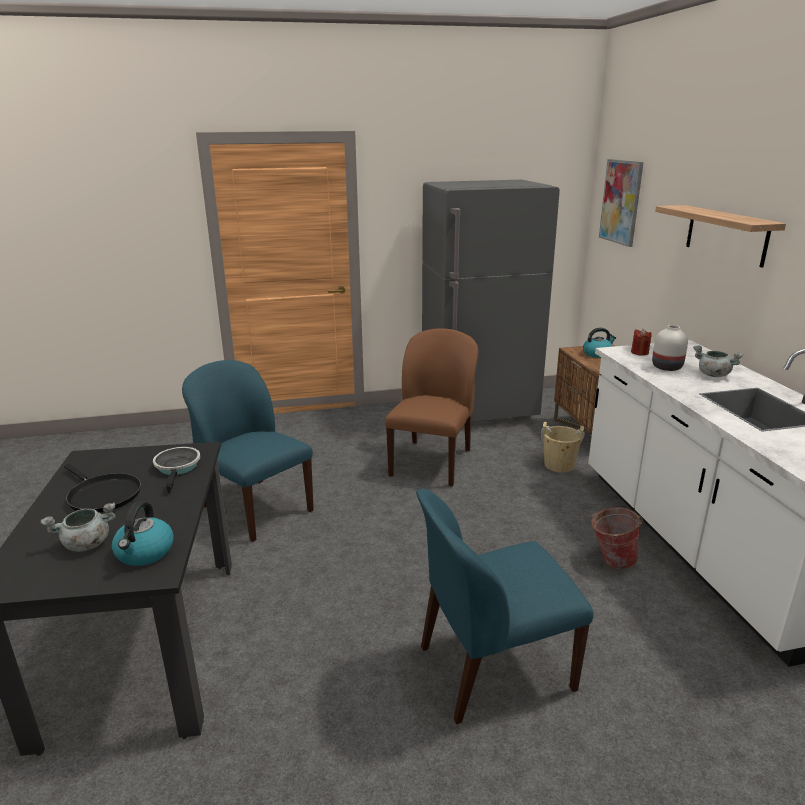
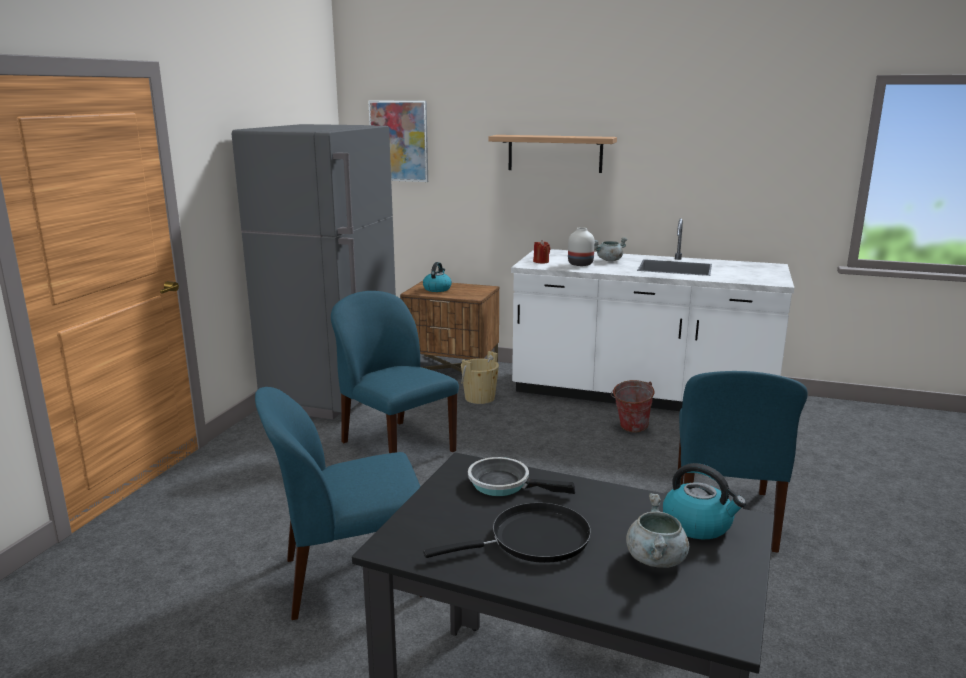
camera: 60 degrees left, 5 degrees down
brown chair [385,328,478,487] -> blue chair [331,291,459,453]

